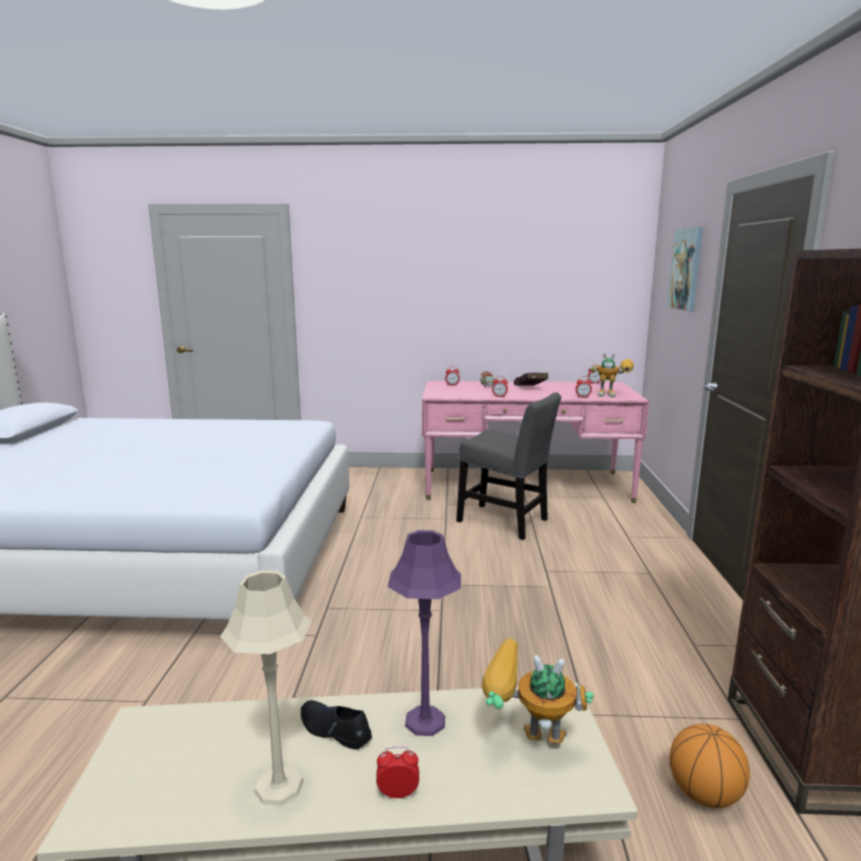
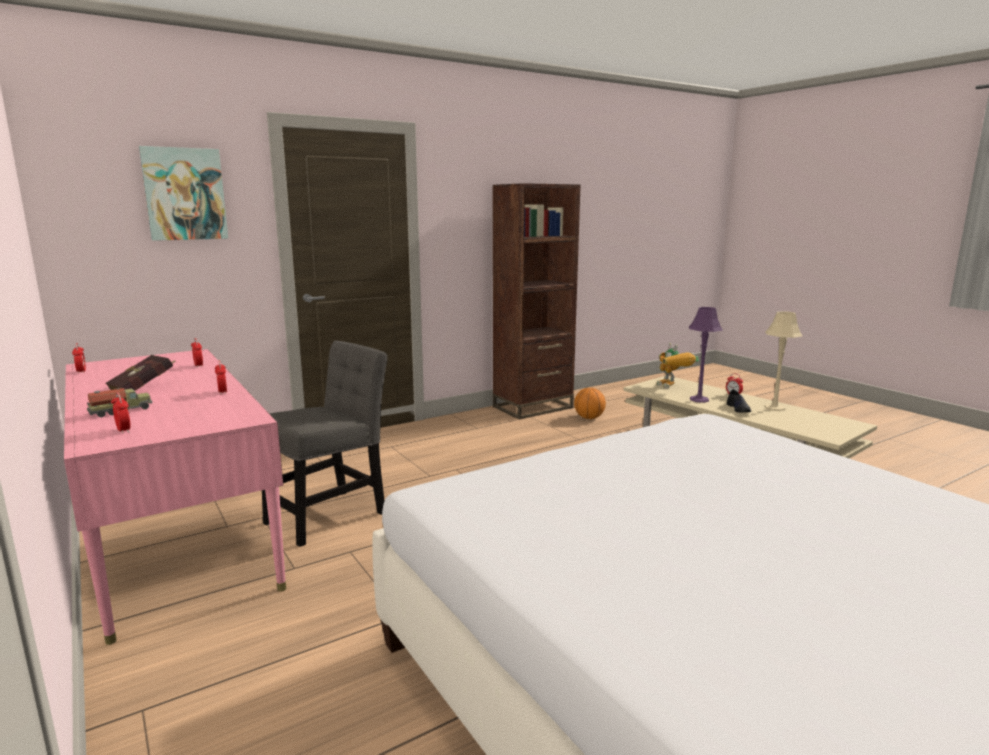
camera: 125 degrees left, 0 degrees up
grey chair [456,392,561,540] -> grey chair turned 45 degrees clockwise [262,340,388,547]
toy robot [590,353,634,397] -> none

